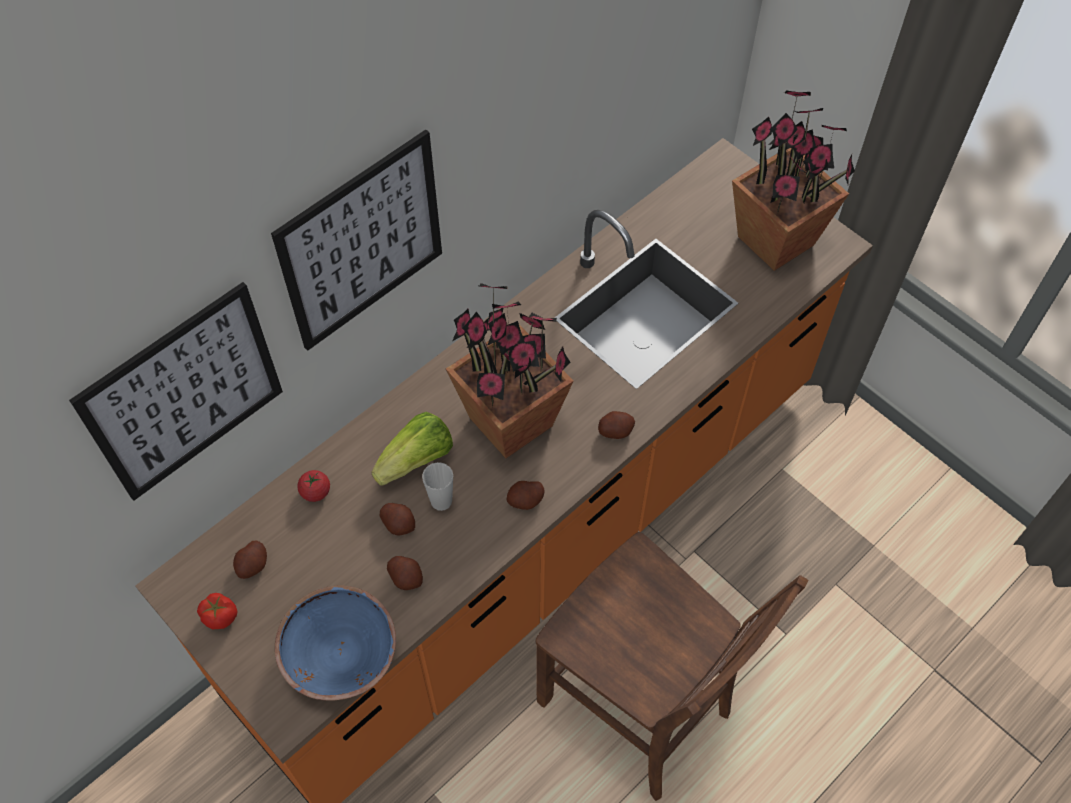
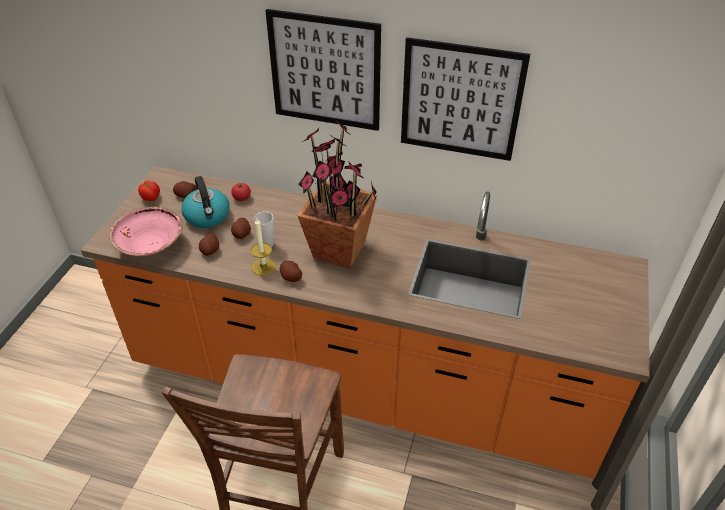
camera: 60 degrees right, 15 degrees down
picture [69,282,283,501] -> picture moved to [401,37,530,161]
blue bowl [275,585,396,701] -> pink bowl [109,207,183,256]
lettuce [371,412,453,486] -> none
potato [598,411,635,439] -> none
potted plant [732,90,855,271] -> none
none -> kettle [181,176,230,228]
none -> candle [251,217,276,276]

